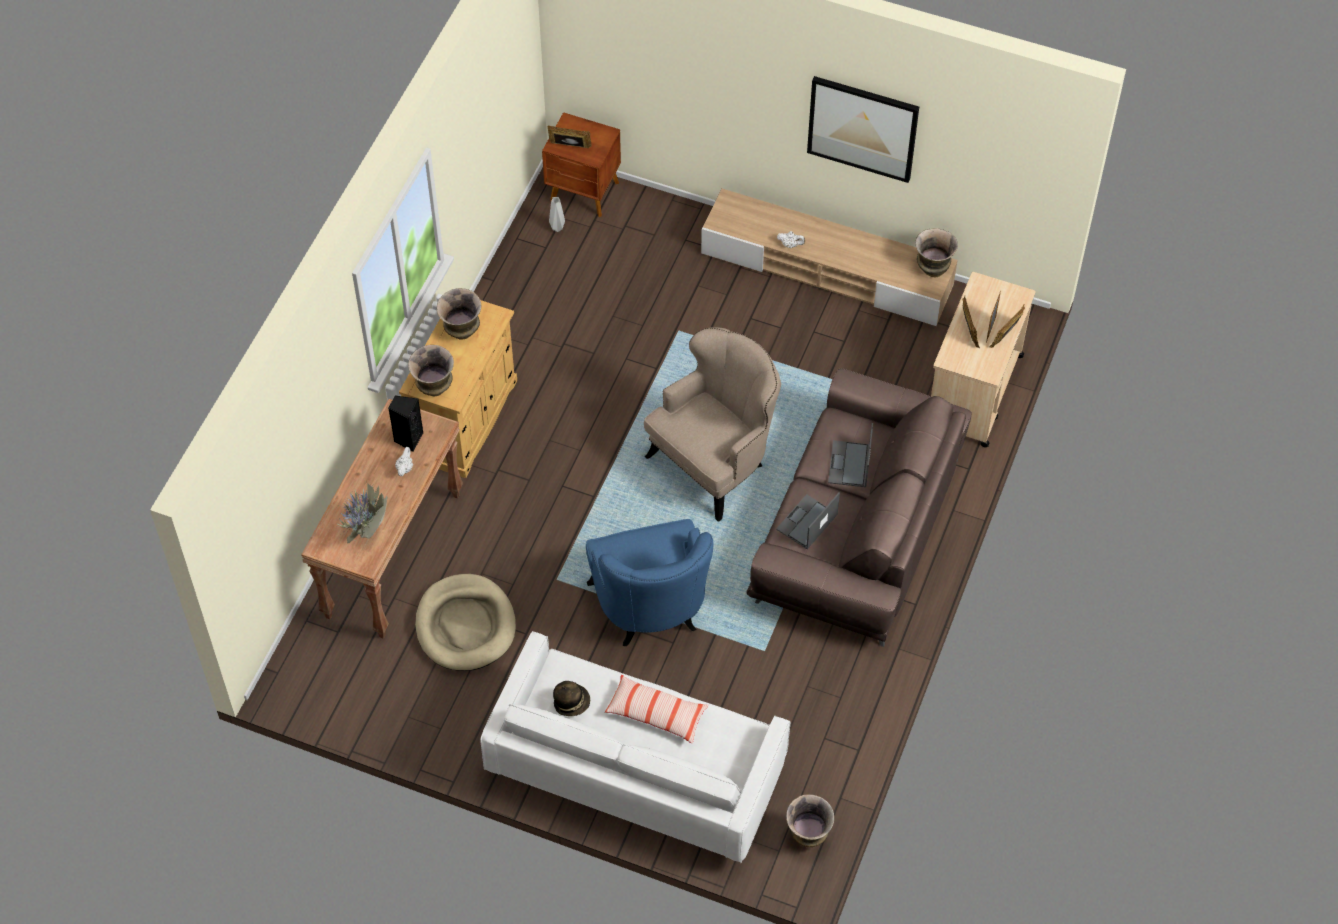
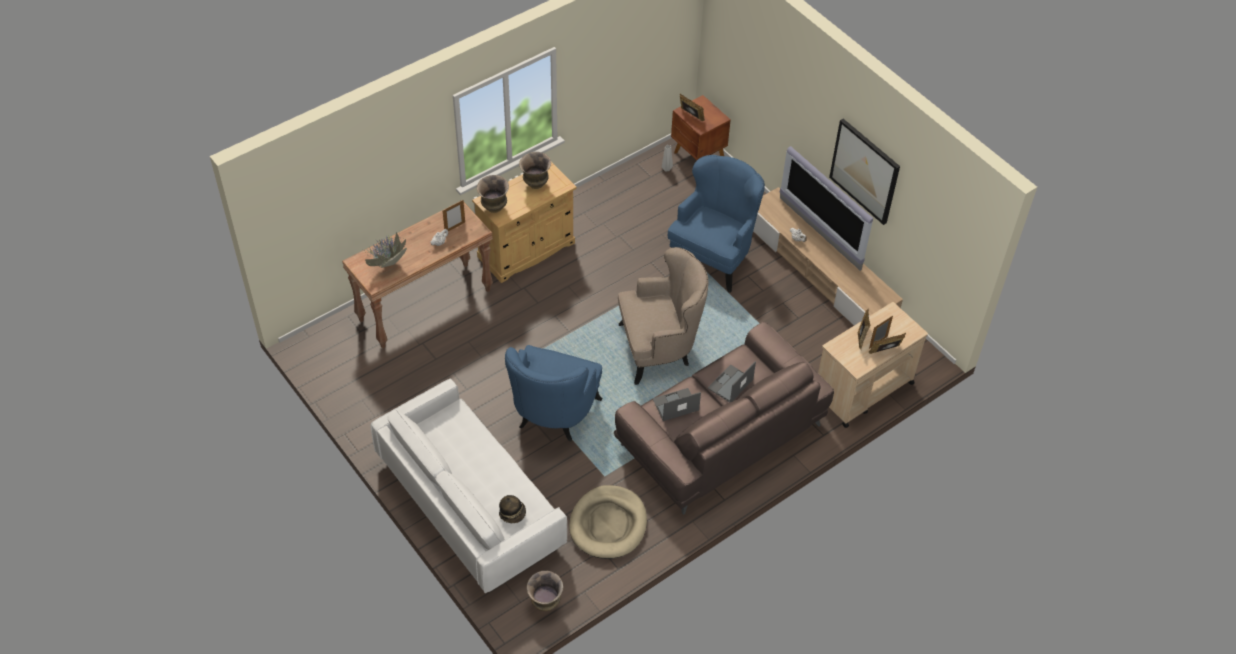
camera: 30 degrees right, 5 degrees down
black speaker [388,396,423,452] -> picture frame [443,200,465,231]
beige dog bed [415,574,516,671] -> beige dog bed moved to [569,485,647,559]
hat [553,681,590,716] -> hat moved to [499,495,526,523]
pillow [605,675,709,744] -> none
vase [915,228,958,277] -> none
none -> blue armchair [665,155,765,293]
none -> television [780,146,873,271]

